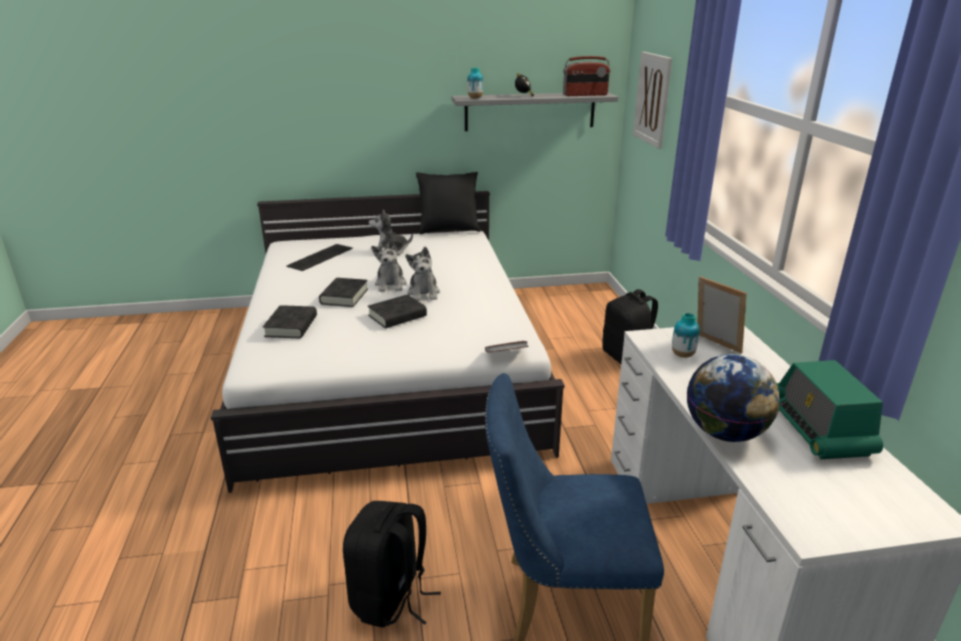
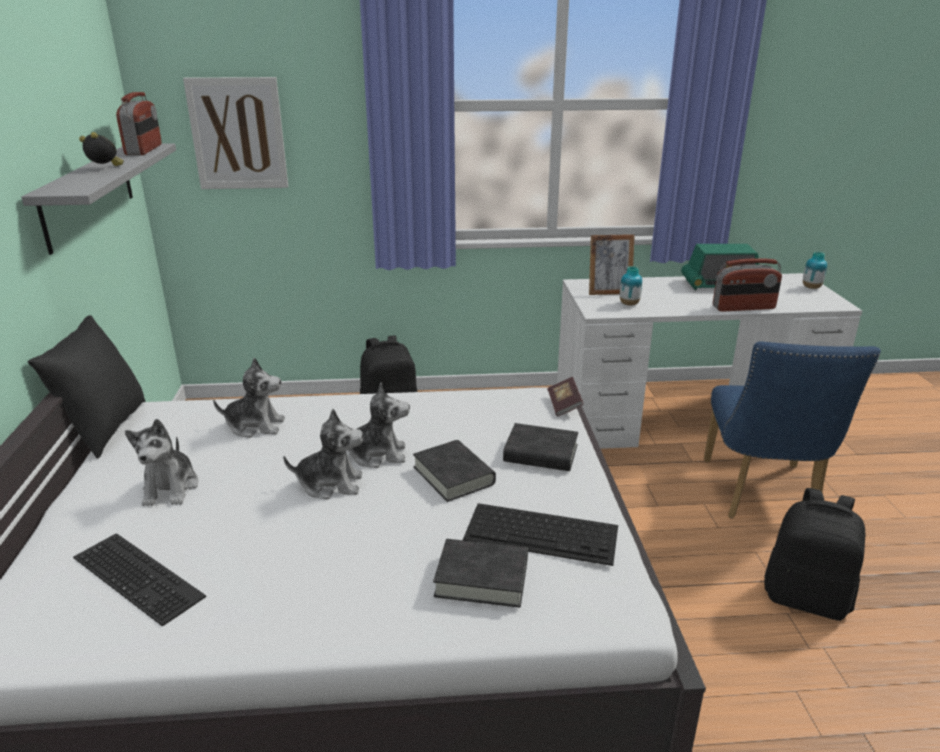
camera: 85 degrees left, 0 degrees up
black book [319,278,368,307] -> black book moved to [503,423,578,471]
vase [467,67,483,98] -> vase moved to [803,252,827,289]
globe [687,354,780,442] -> radio [713,258,782,312]
picture frame [697,276,747,353] -> picture frame turned 150 degrees counterclockwise [589,234,635,295]
none -> plush toy [213,358,285,438]
none -> keyboard [463,503,618,566]

